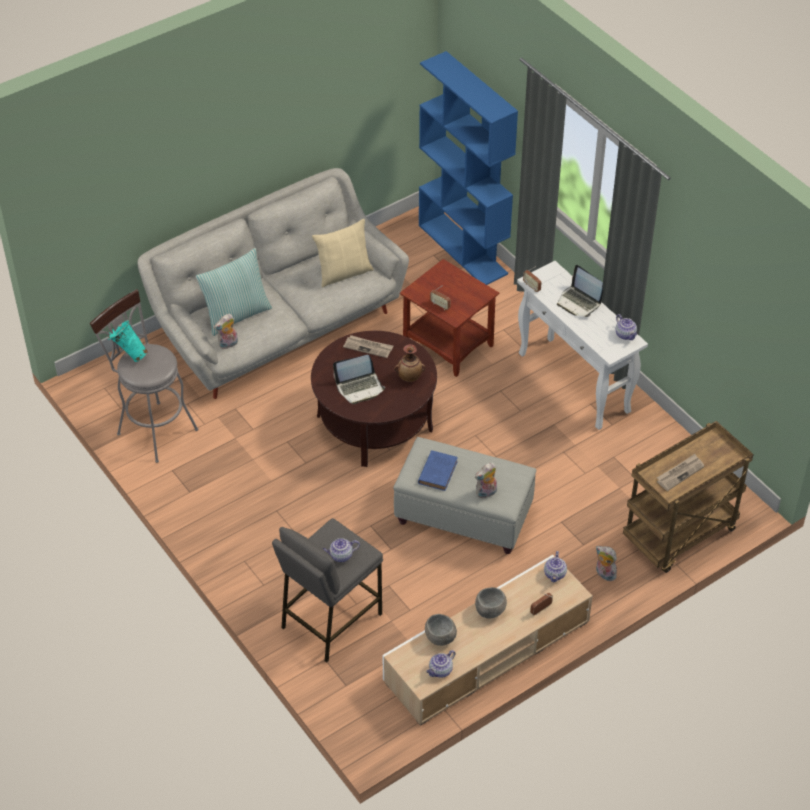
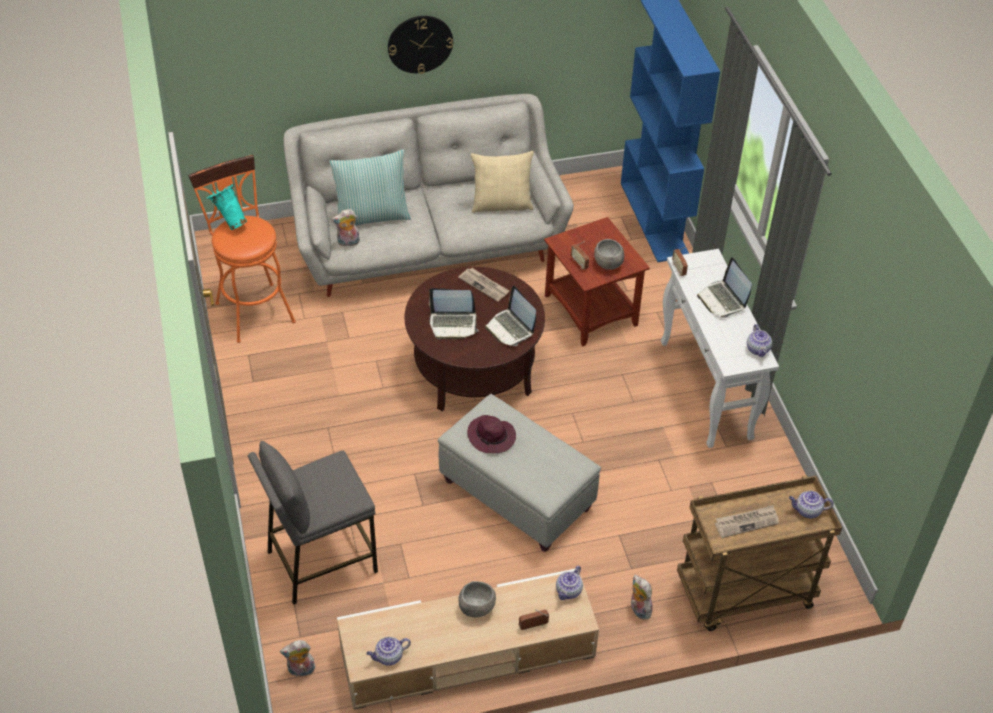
camera: 20 degrees right, 0 degrees up
grey stool [90,289,198,463] -> orange stool [188,155,296,343]
teapot [323,538,360,562] -> teapot moved to [789,491,834,518]
vase [394,344,425,382] -> laptop [485,286,536,346]
blue book [418,450,458,491] -> purple hat [467,415,516,453]
grey bowl [425,614,457,646] -> grey bowl moved to [594,239,624,270]
plush toy [475,462,497,498] -> plush toy moved to [280,640,315,677]
none -> wall clock [388,16,453,74]

